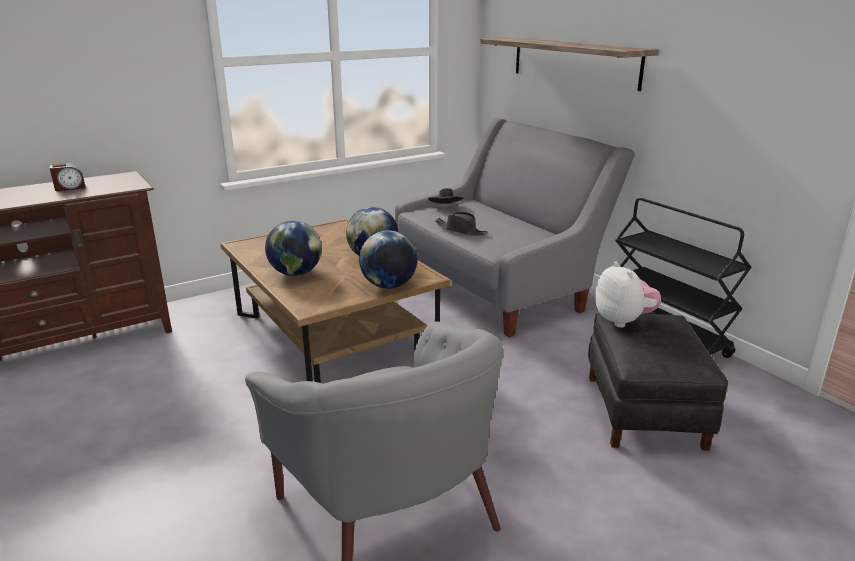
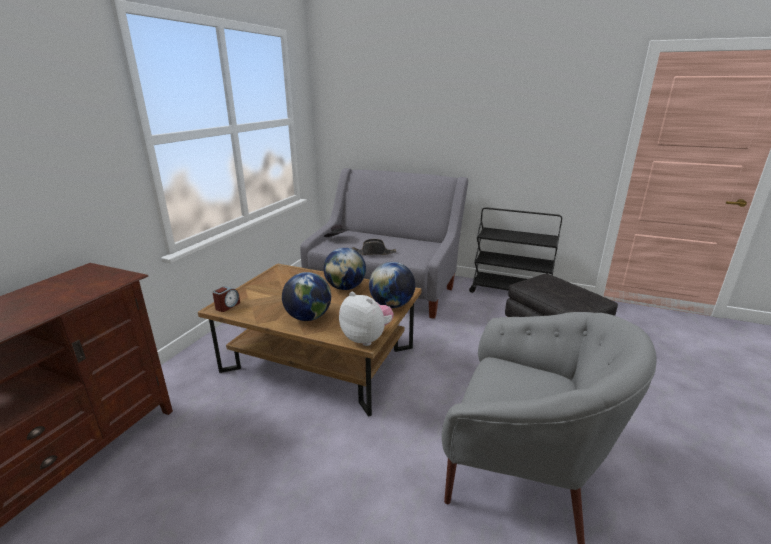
camera: 35 degrees left, 0 degrees up
alarm clock [50,163,85,191] -> alarm clock moved to [212,286,240,312]
shelf [480,37,659,91] -> none
plush toy [595,262,661,328] -> plush toy moved to [339,292,394,346]

